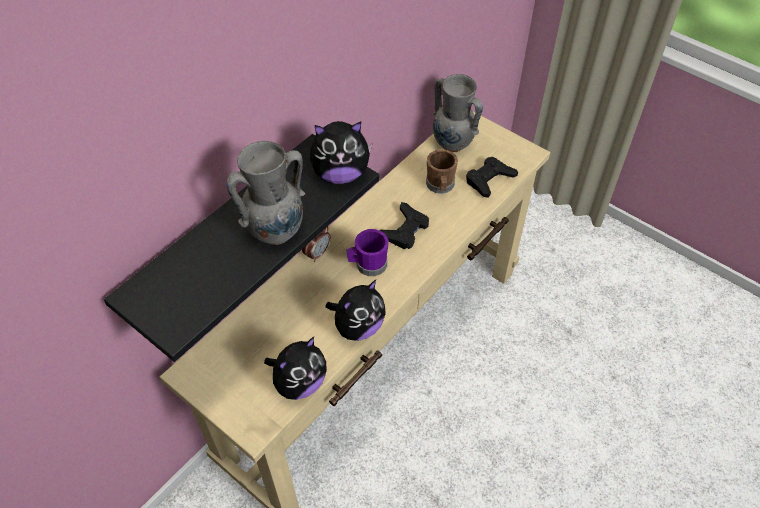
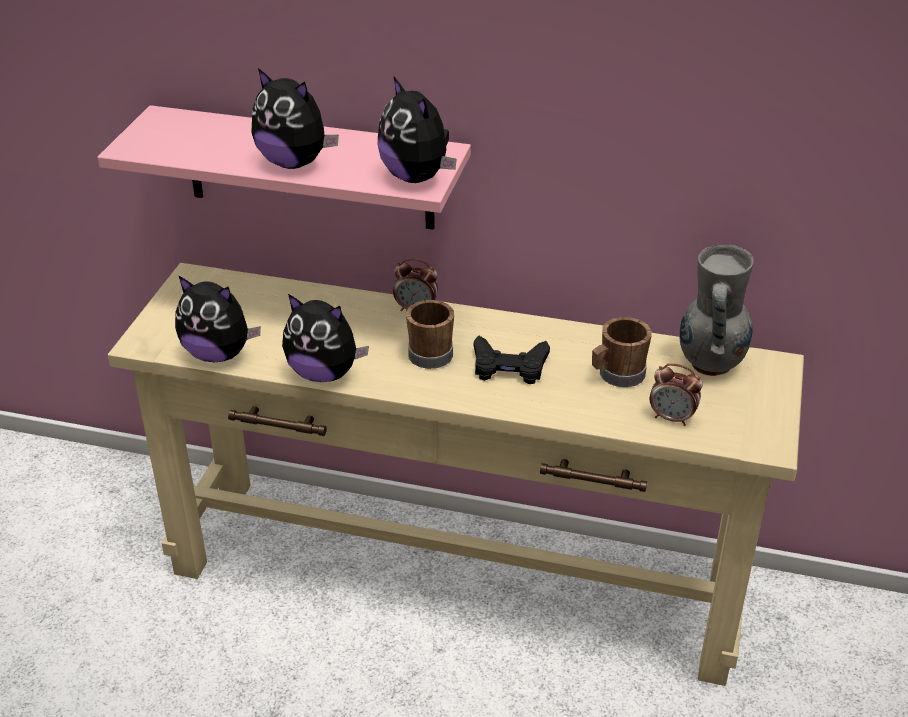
camera: 65 degrees right, 15 degrees down
black shelf [104,134,379,362] -> pink shelf [98,105,471,230]
grey vase [227,141,305,245] -> plush toy [251,68,339,169]
purple mug [346,229,388,276] -> brown mug [406,300,454,369]
black game controller [466,157,518,198] -> alarm clock [650,363,703,426]

